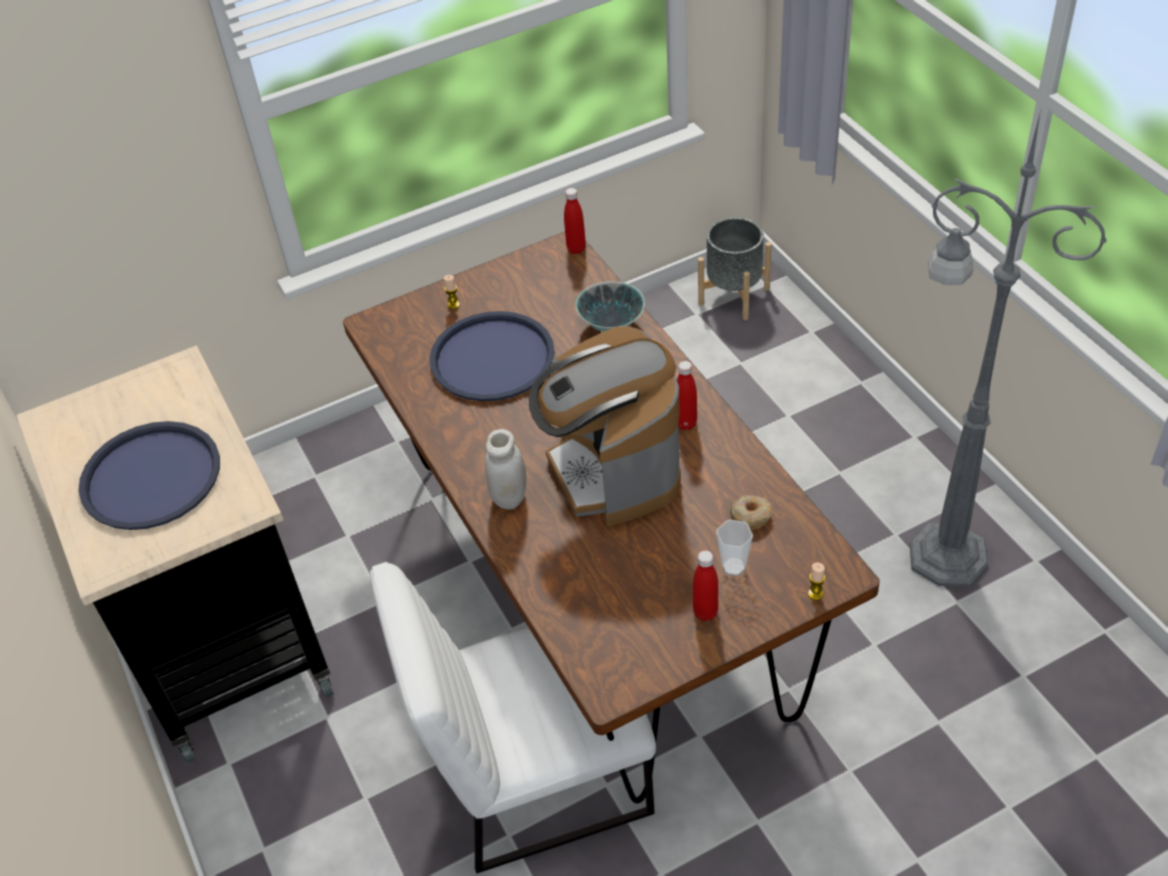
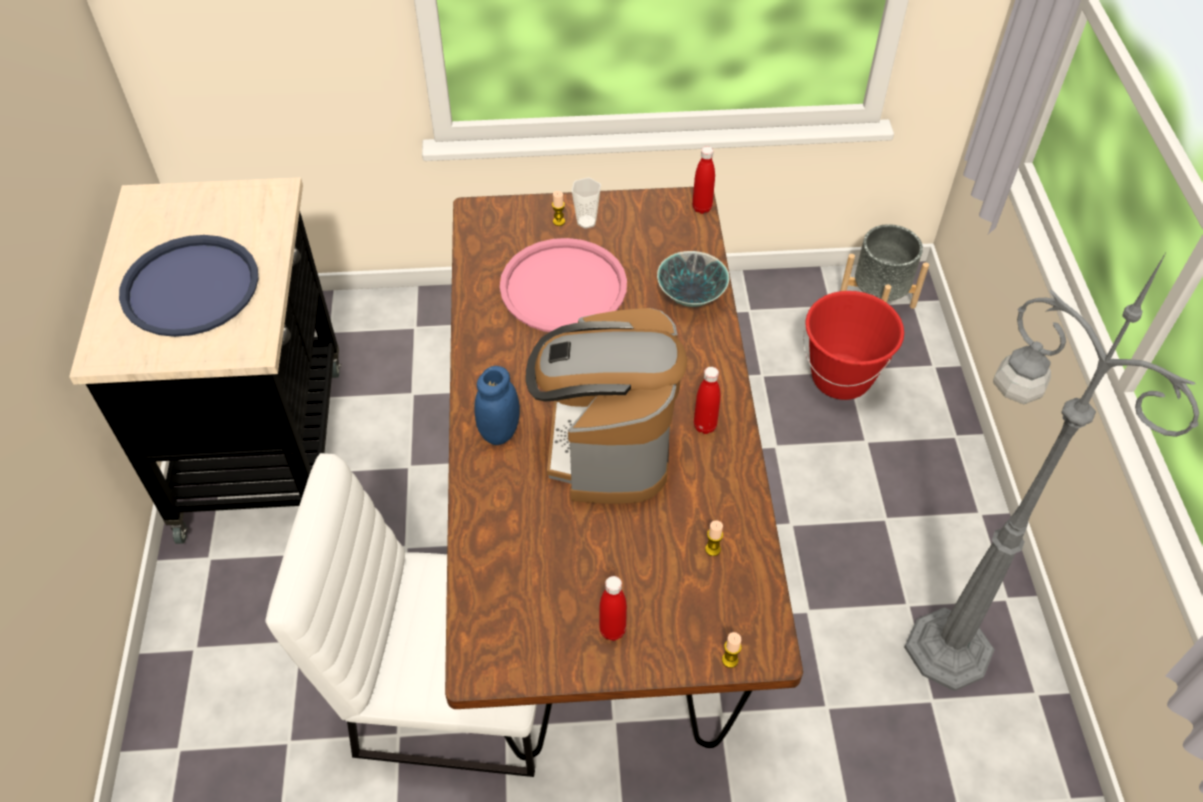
camera: 20 degrees right, 5 degrees up
blue tray [429,311,555,401] -> pink tray [500,238,627,332]
white jar [485,429,526,510] -> blue jar [474,366,520,445]
cup [716,520,753,576] -> cup moved to [572,178,601,229]
donut [730,495,772,529] -> candle [705,520,723,556]
none -> red bucket [803,291,904,400]

